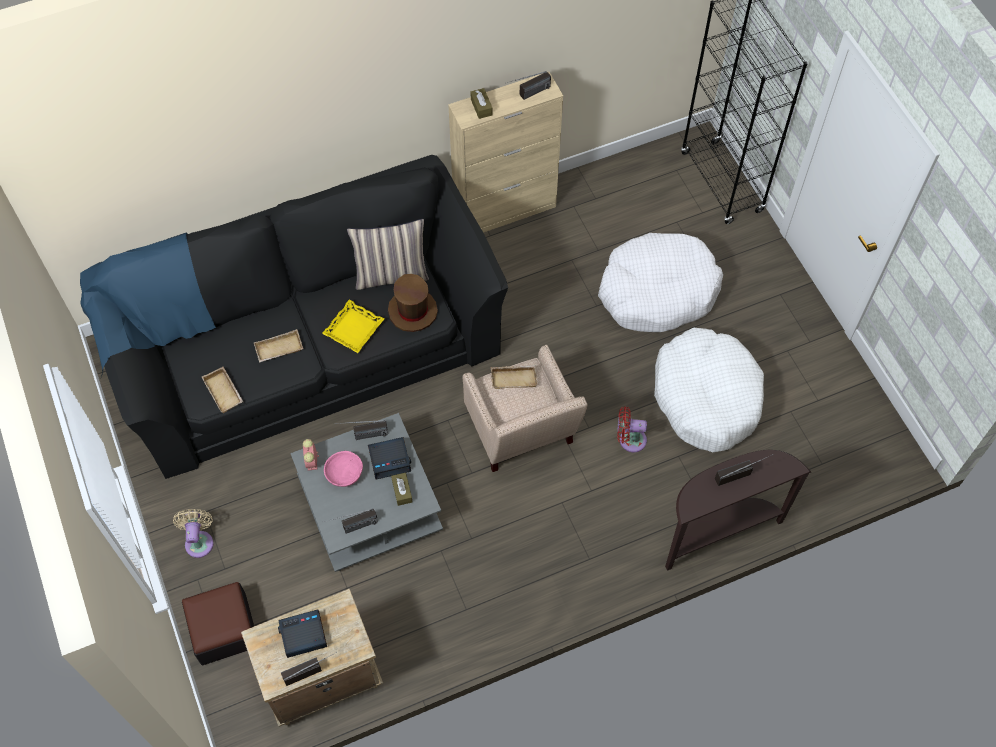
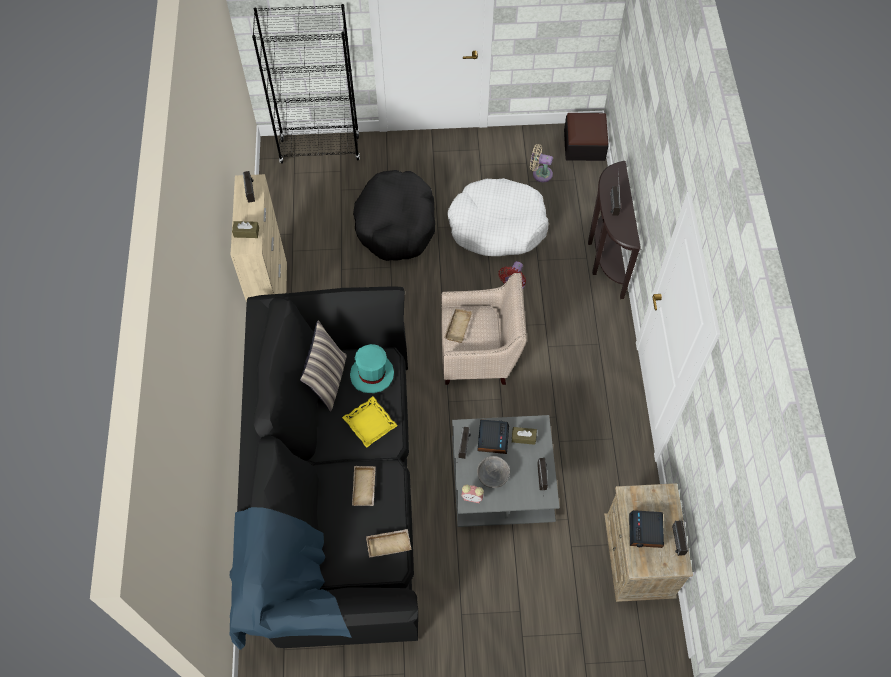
camera: 70 degrees left, 0 degrees up
beige fan [173,509,214,558] -> beige fan moved to [530,144,553,182]
ottoman [182,582,254,665] -> ottoman moved to [564,113,609,161]
pink bowl [324,451,363,487] -> grey bowl [477,456,510,488]
brown hat [388,274,438,332] -> turquoise hat [350,344,394,393]
white dog bed [598,233,723,332] -> black dog bed [353,170,435,261]

